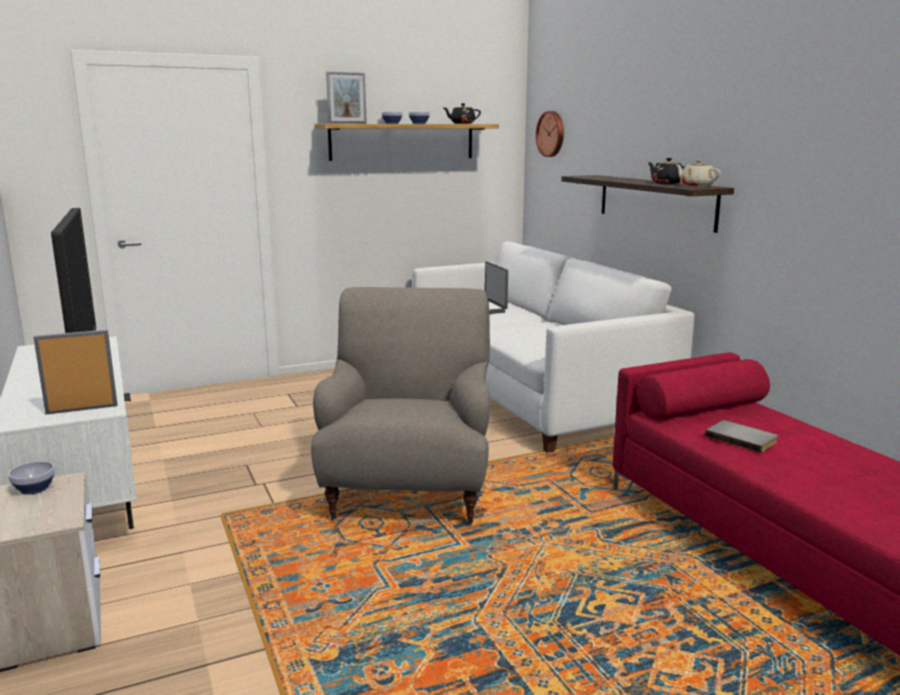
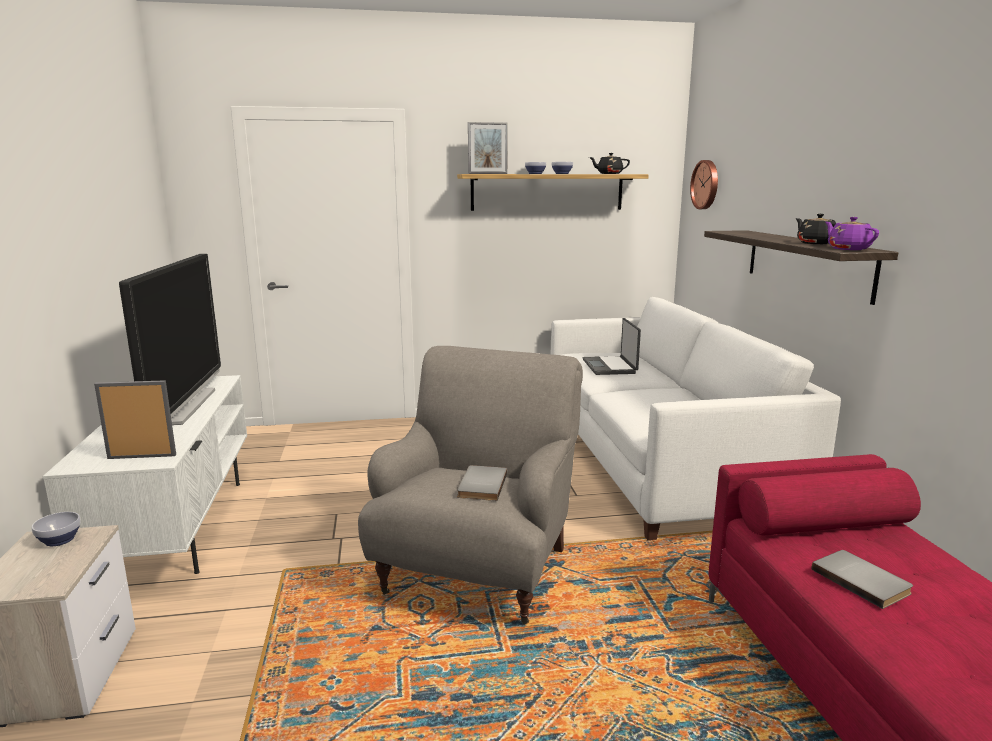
camera: 15 degrees right, 0 degrees up
beige teapot [675,160,721,187] -> purple teapot [825,217,879,250]
none -> grey book [457,465,507,501]

